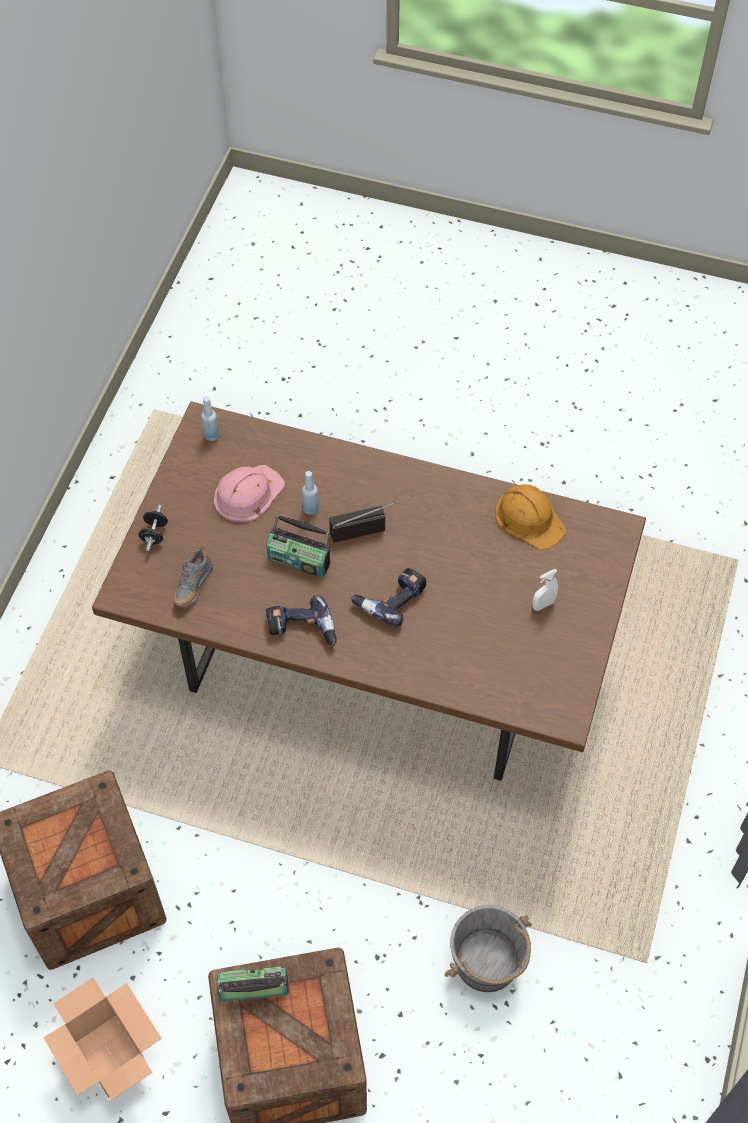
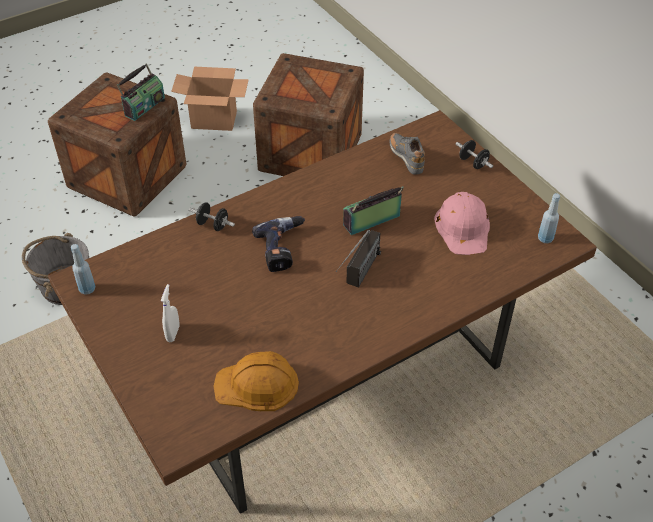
camera: 130 degrees right, 10 degrees down
power drill [266,595,337,646] -> none
blue bottle [302,471,319,515] -> blue bottle moved to [71,244,95,295]
none -> black dumbbell [189,202,235,231]

